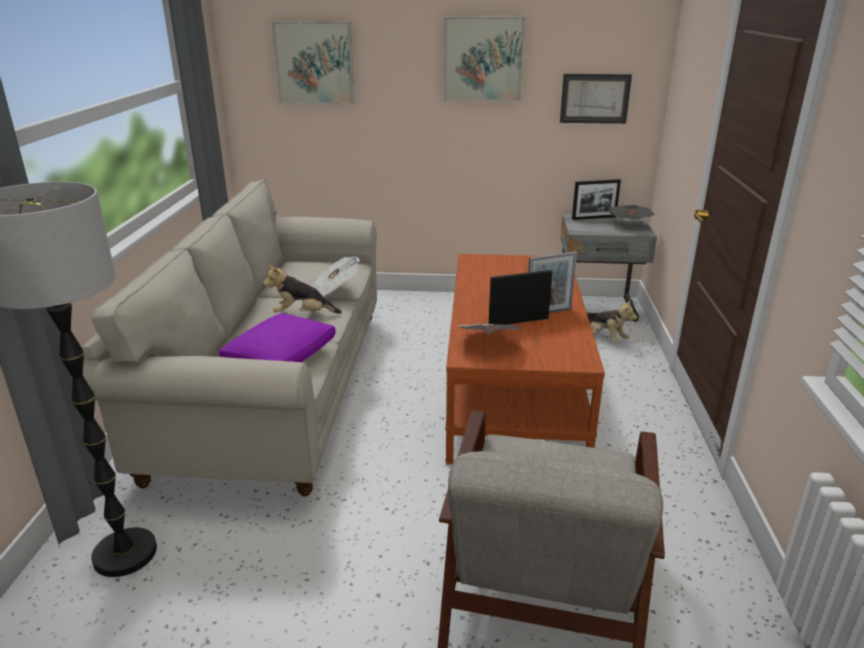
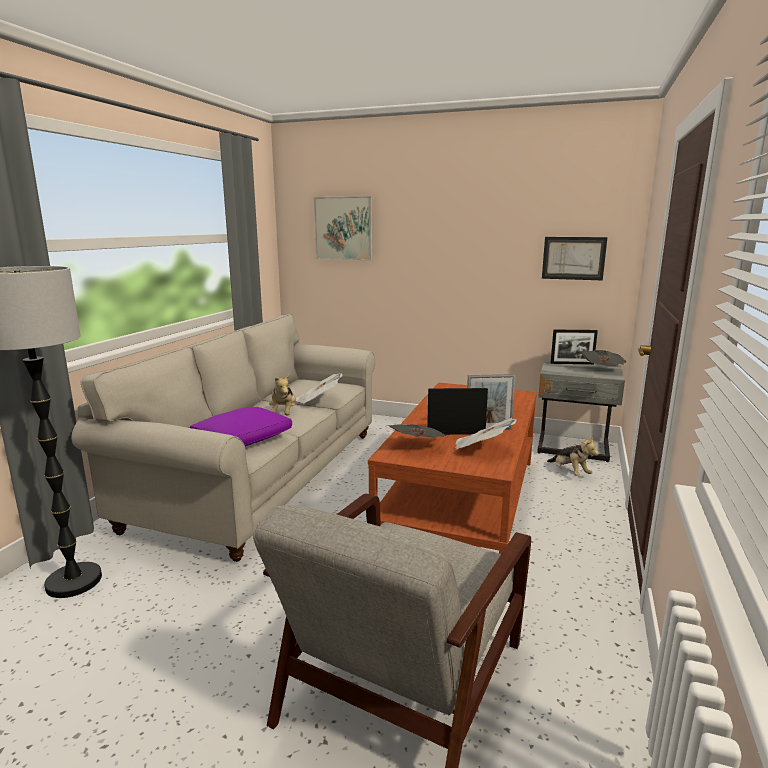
camera: 15 degrees right, 10 degrees down
plush toy [263,264,342,314] -> plush toy turned 105 degrees counterclockwise [269,374,296,415]
picture [443,17,525,102] -> none
none -> newspaper [455,418,517,450]

